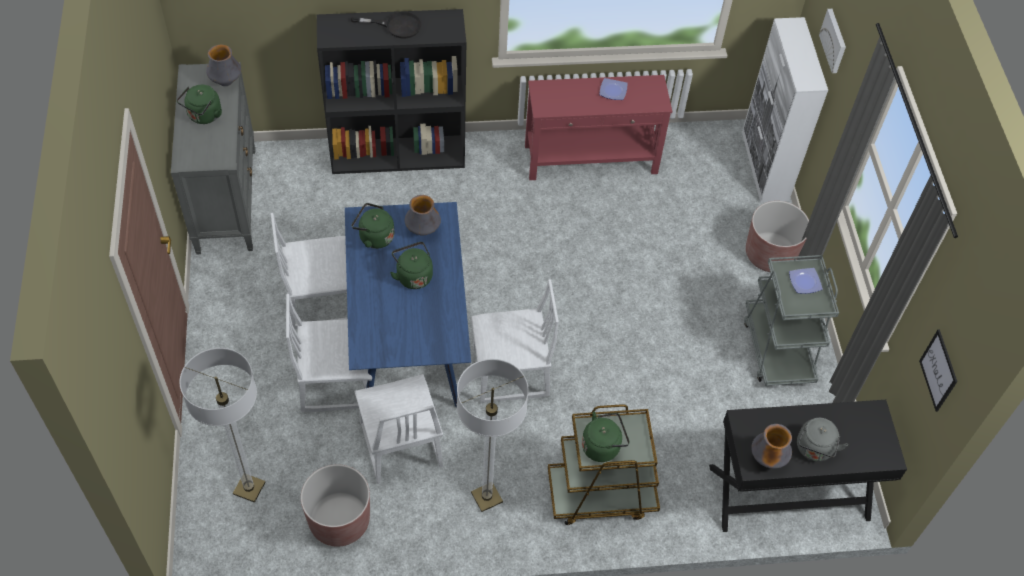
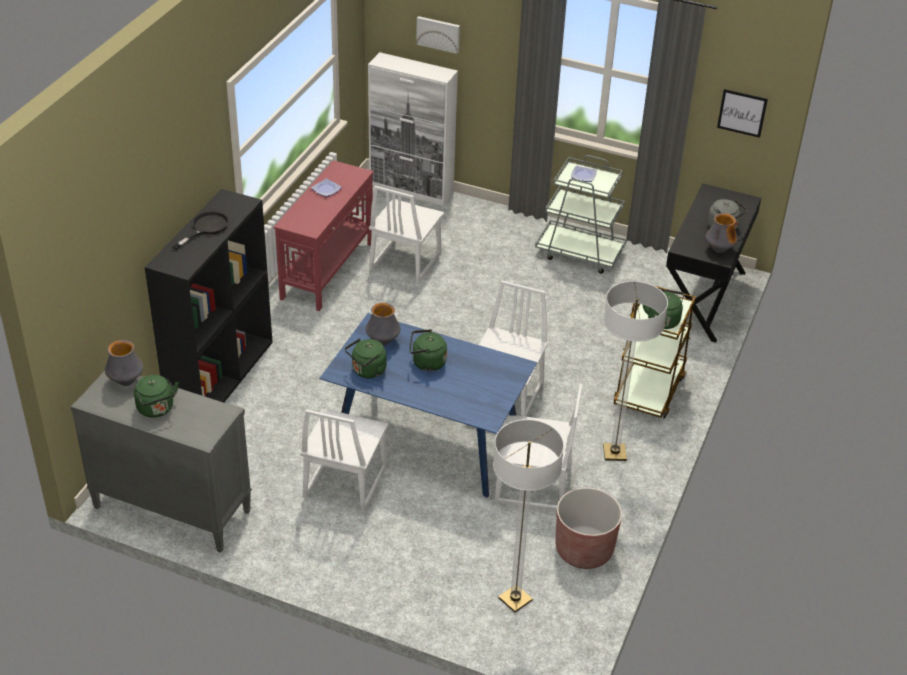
camera: 60 degrees left, 15 degrees down
white chair [286,294,372,412] -> white chair moved to [369,186,444,283]
brown planter [746,201,809,272] -> none

